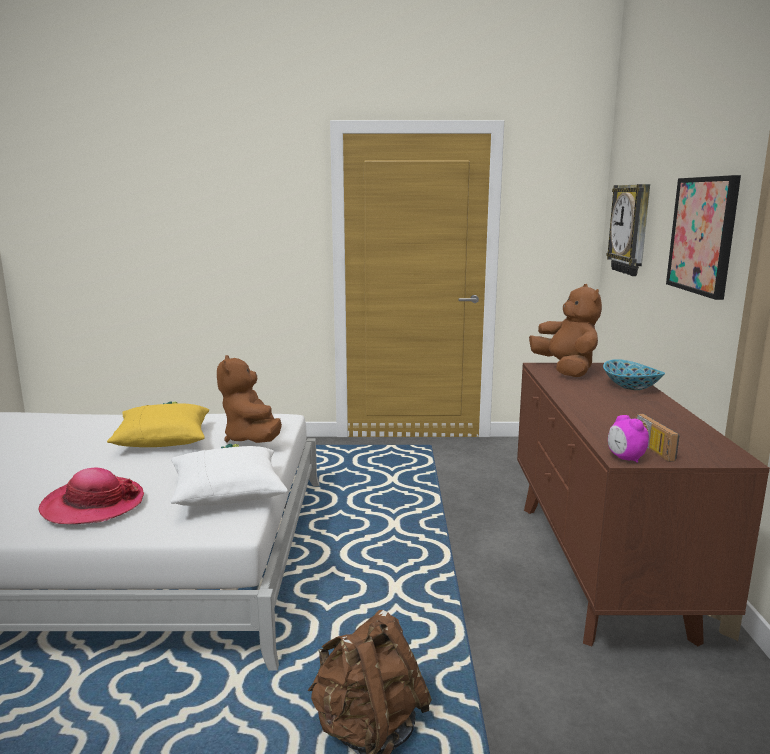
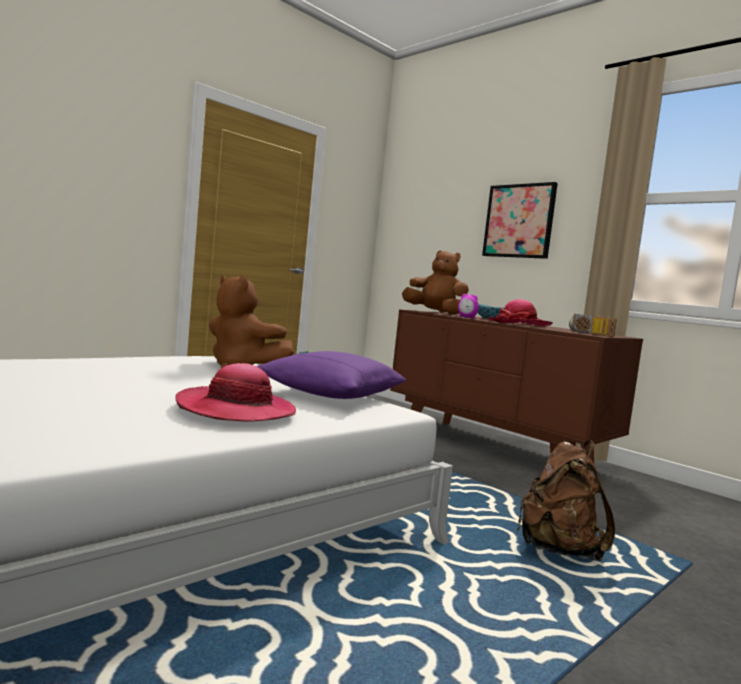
camera: 45 degrees left, 10 degrees down
yellow pillow [107,402,209,447] -> none
white pillow [170,444,288,506] -> purple pillow [256,351,406,399]
wall clock [606,184,650,276] -> none
alarm clock [608,415,649,463] -> alarm clock moved to [458,294,479,318]
none -> hat [488,299,553,326]

